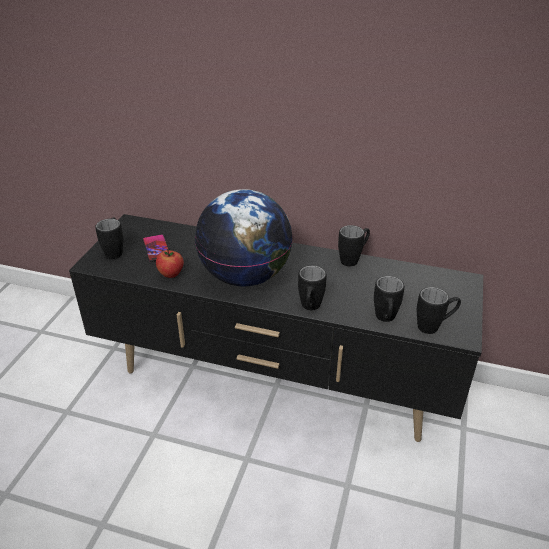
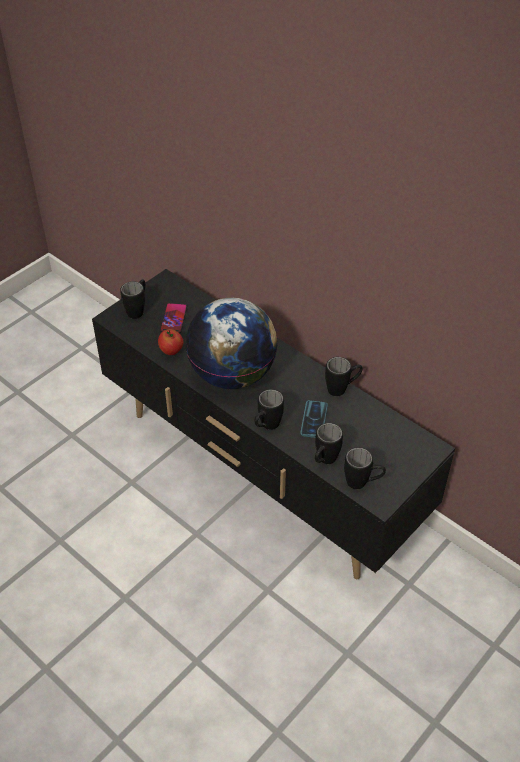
camera: 25 degrees right, 10 degrees up
none -> phone [300,400,328,438]

